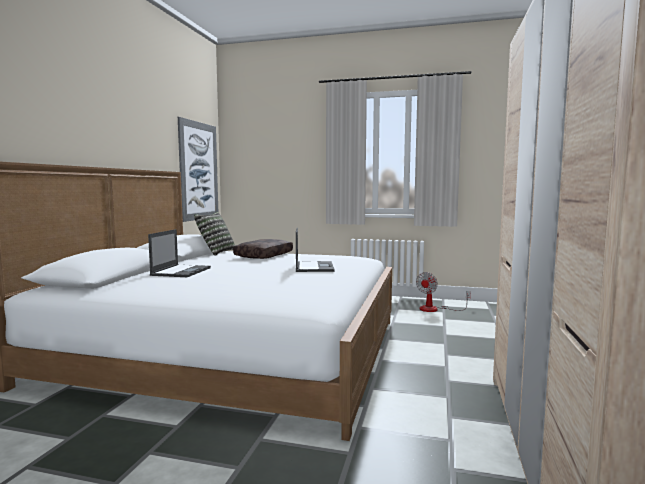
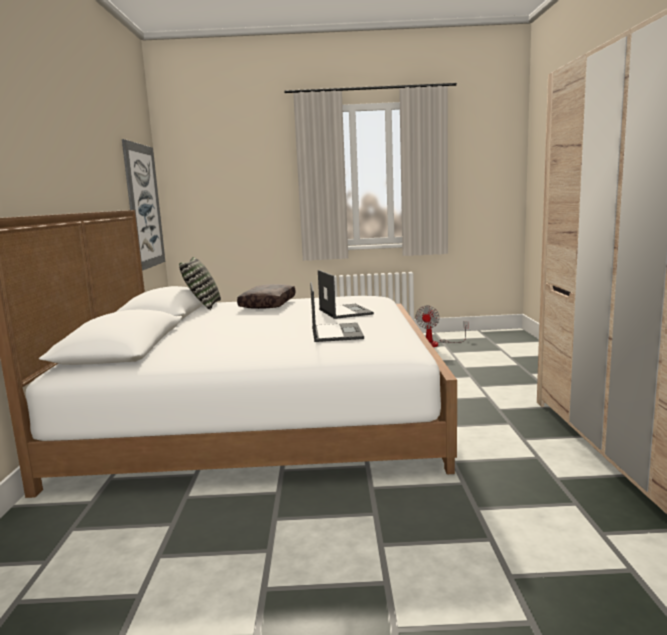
camera: 15 degrees left, 5 degrees up
laptop [148,229,211,277] -> laptop moved to [310,282,364,342]

